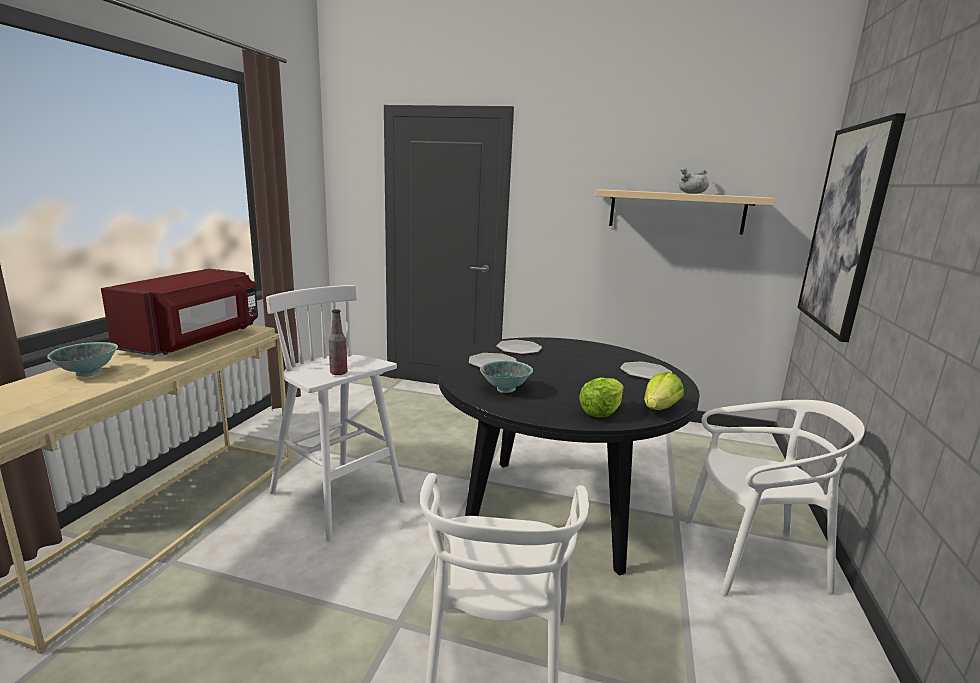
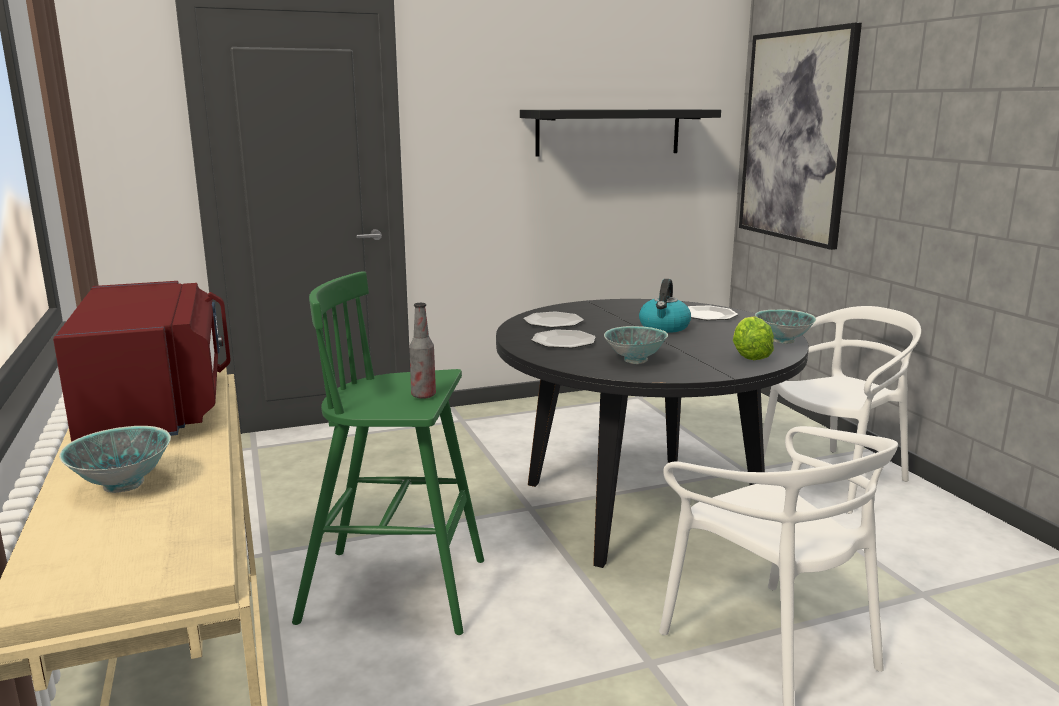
camera: 35 degrees left, 0 degrees up
white stool [266,285,405,541] -> green stool [292,271,484,635]
beige shelf [596,189,775,234] -> black shelf [520,109,721,156]
lettuce [644,372,684,410] -> bowl [755,309,816,344]
grey cooking pot [679,168,709,194] -> none
none -> kettle [639,279,691,333]

